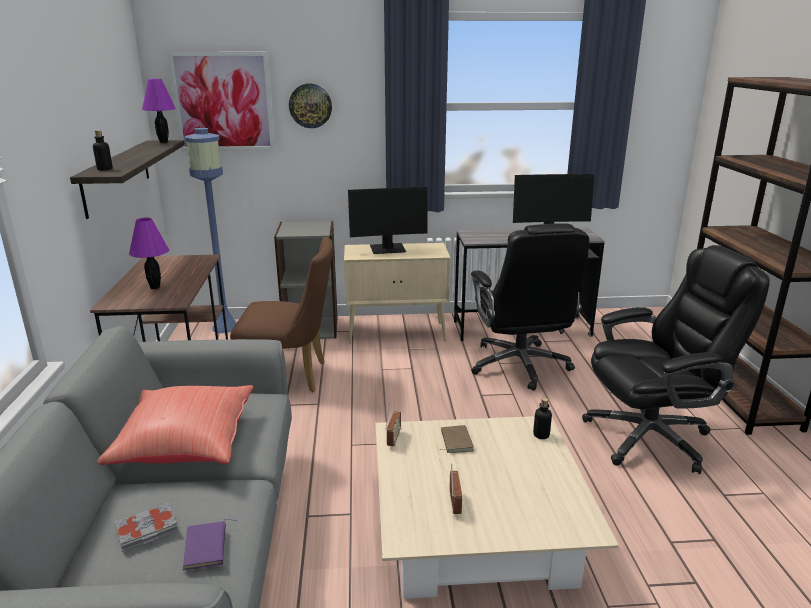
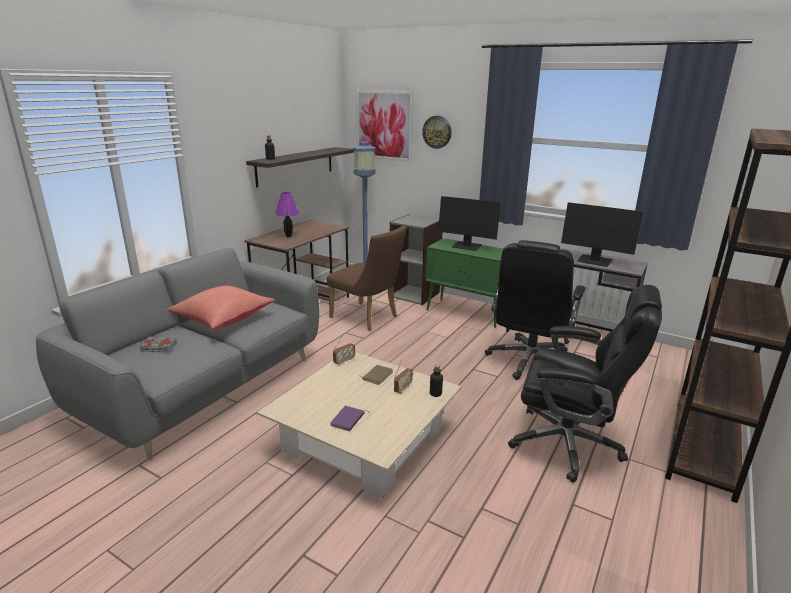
camera: 35 degrees right, 0 degrees up
purple table lamp [142,79,176,143] -> none
purple book [183,519,237,570] -> purple book moved to [330,406,371,432]
beige cabinet [344,243,450,344] -> green cabinet [426,238,503,328]
radio [450,464,462,514] -> radio moved to [394,360,413,393]

